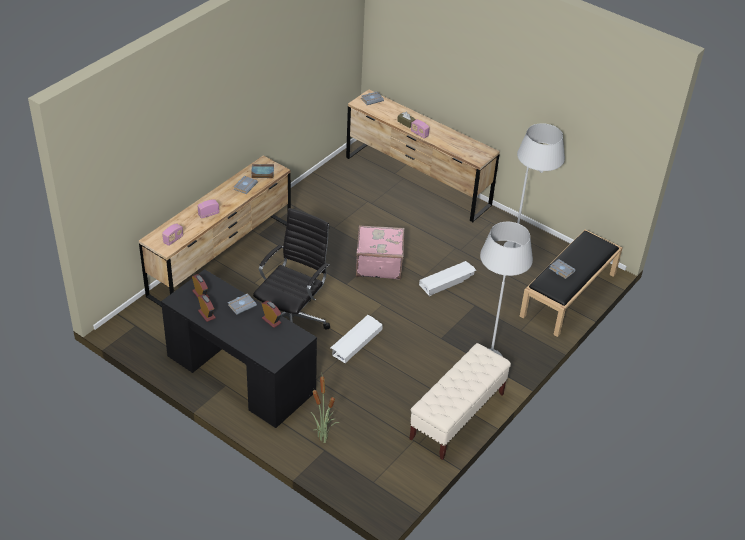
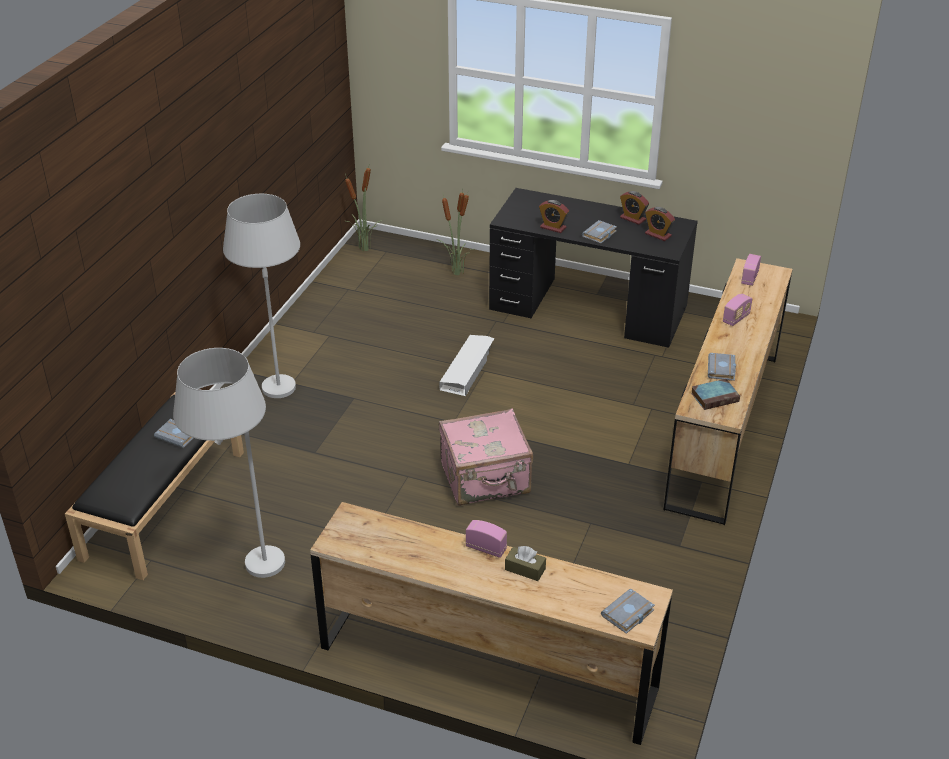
camera: 165 degrees right, 5 degrees down
black office chair [253,208,330,330] -> none
beige bench [410,343,511,460] -> none
white storage box [419,261,477,296] -> none
none -> potted plant [345,168,382,252]

